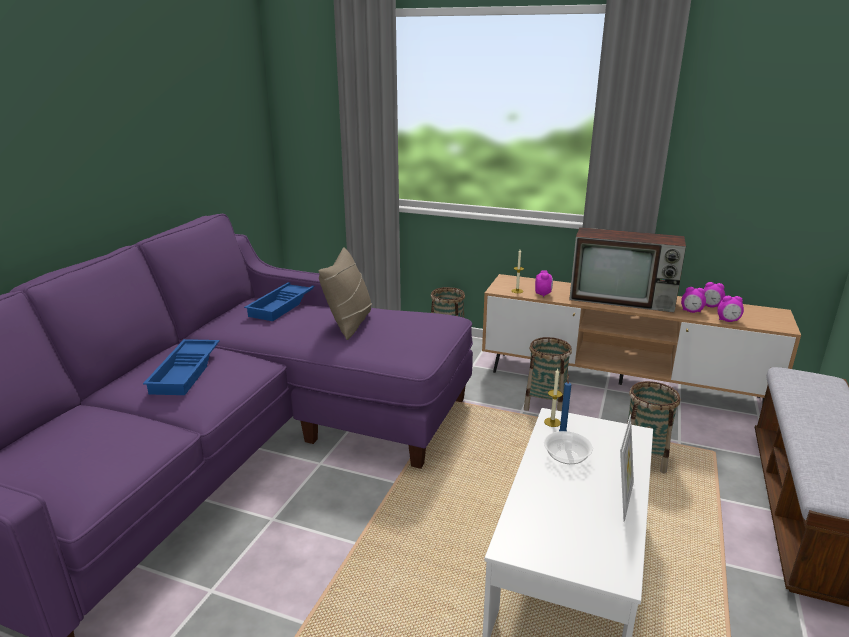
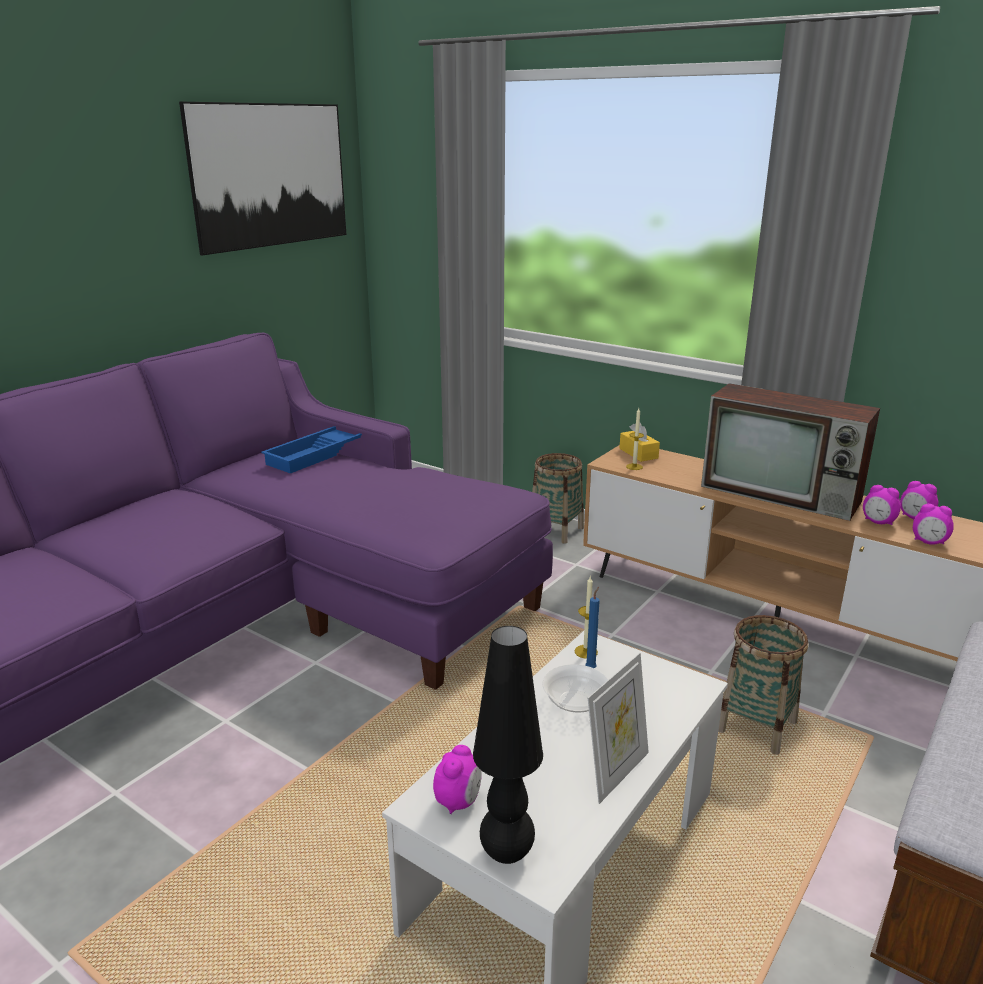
camera: 15 degrees right, 0 degrees up
blue tray [143,339,220,395] -> none
beige pillow [319,247,372,340] -> none
basket [524,337,572,411] -> none
alarm clock [535,270,553,297] -> alarm clock moved to [433,745,482,814]
none -> picture [179,102,346,256]
none -> black table lamp [473,626,543,864]
none -> yellow tissue box [619,423,660,462]

